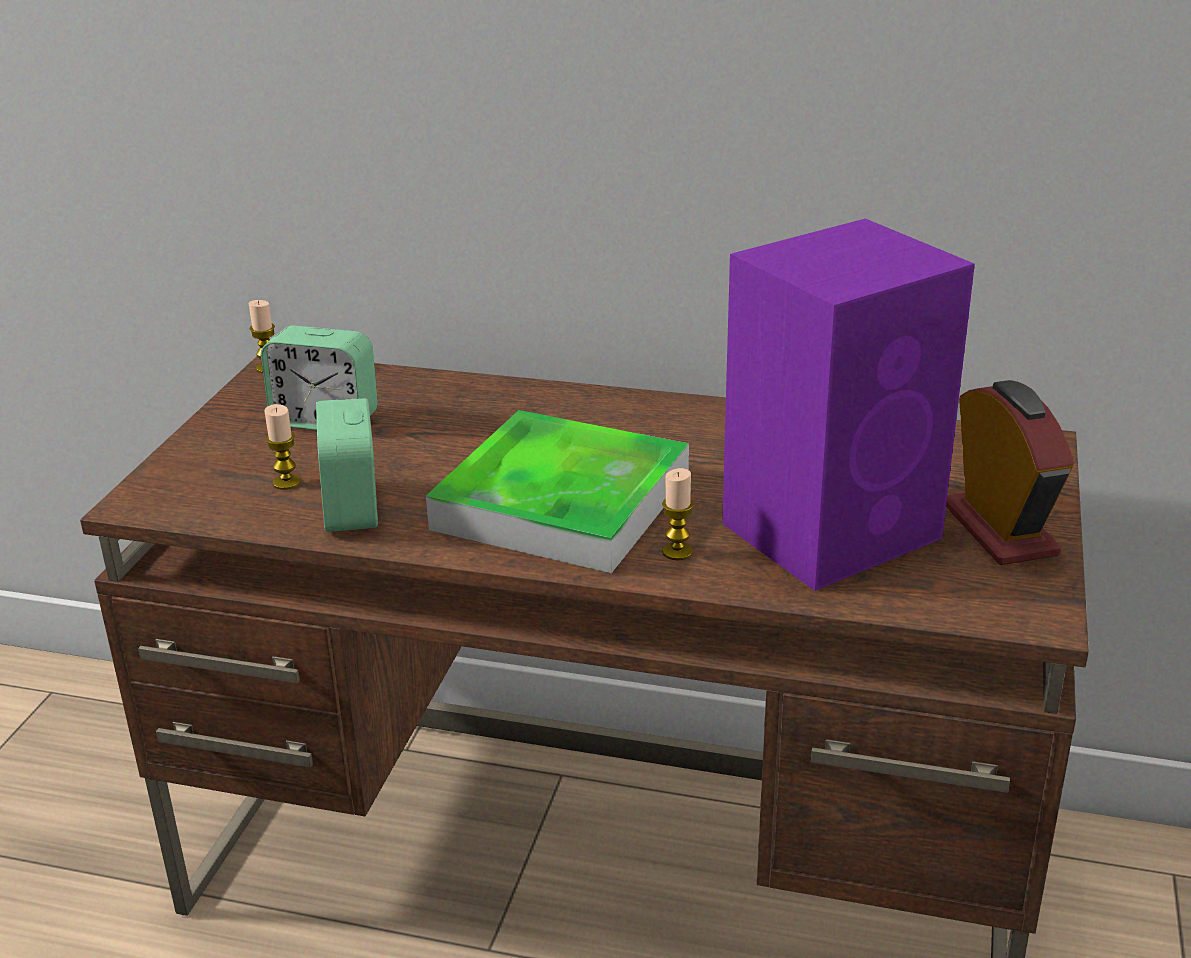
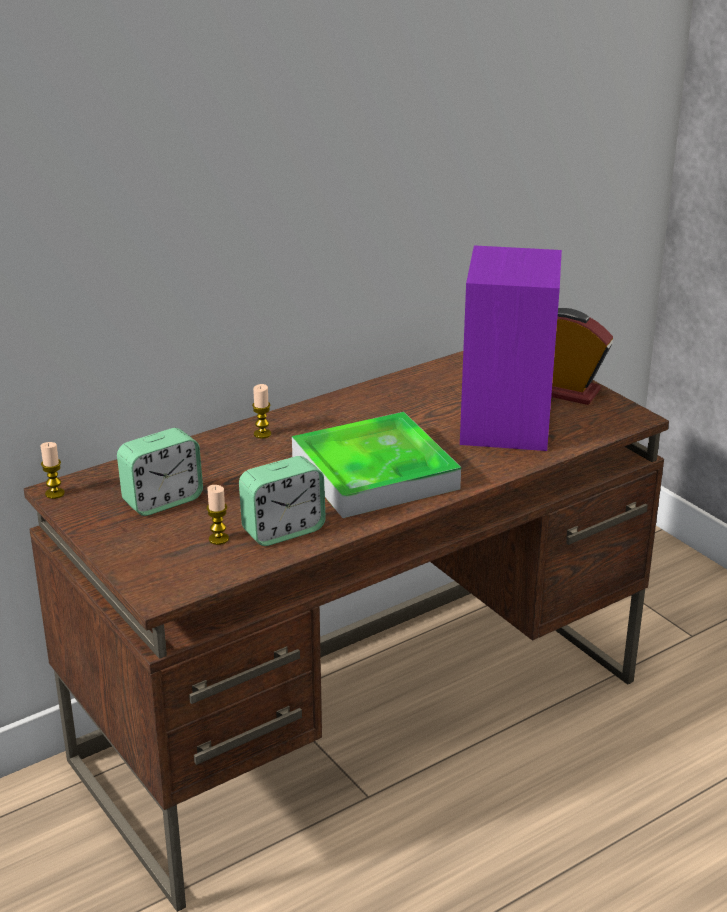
camera: 50 degrees left, 0 degrees up
alarm clock [316,398,378,532] -> alarm clock turned 60 degrees counterclockwise [239,456,326,546]
candle [662,468,694,560] -> candle moved to [252,384,271,439]

